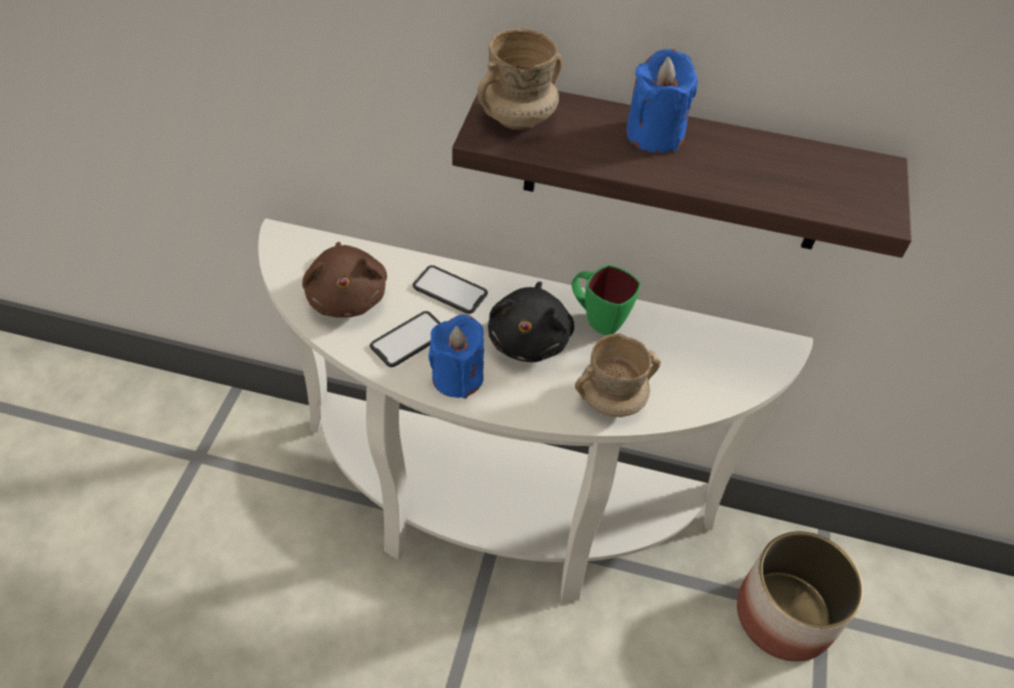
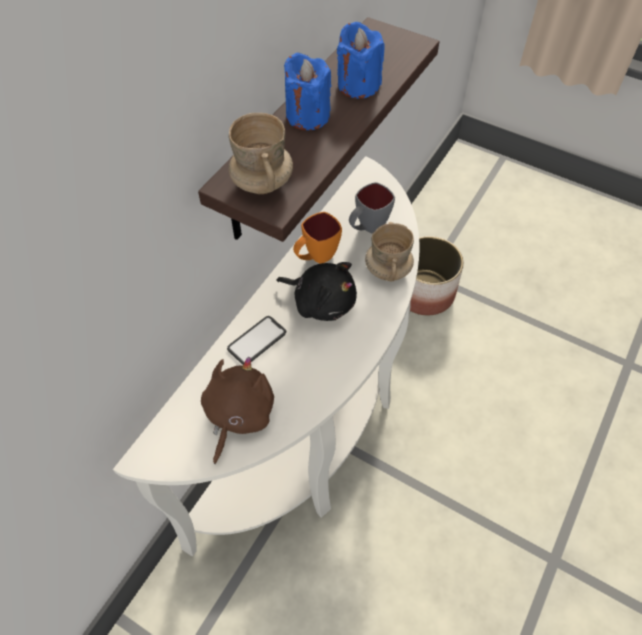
camera: 70 degrees left, 5 degrees up
brown plush toy [302,242,387,318] -> brown plush toy turned 75 degrees counterclockwise [201,357,274,464]
phone [370,311,441,367] -> none
blue candle [428,314,484,399] -> blue candle moved to [337,21,384,99]
green mug [572,265,641,335] -> orange mug [293,212,342,264]
none -> grey mug [349,182,395,234]

